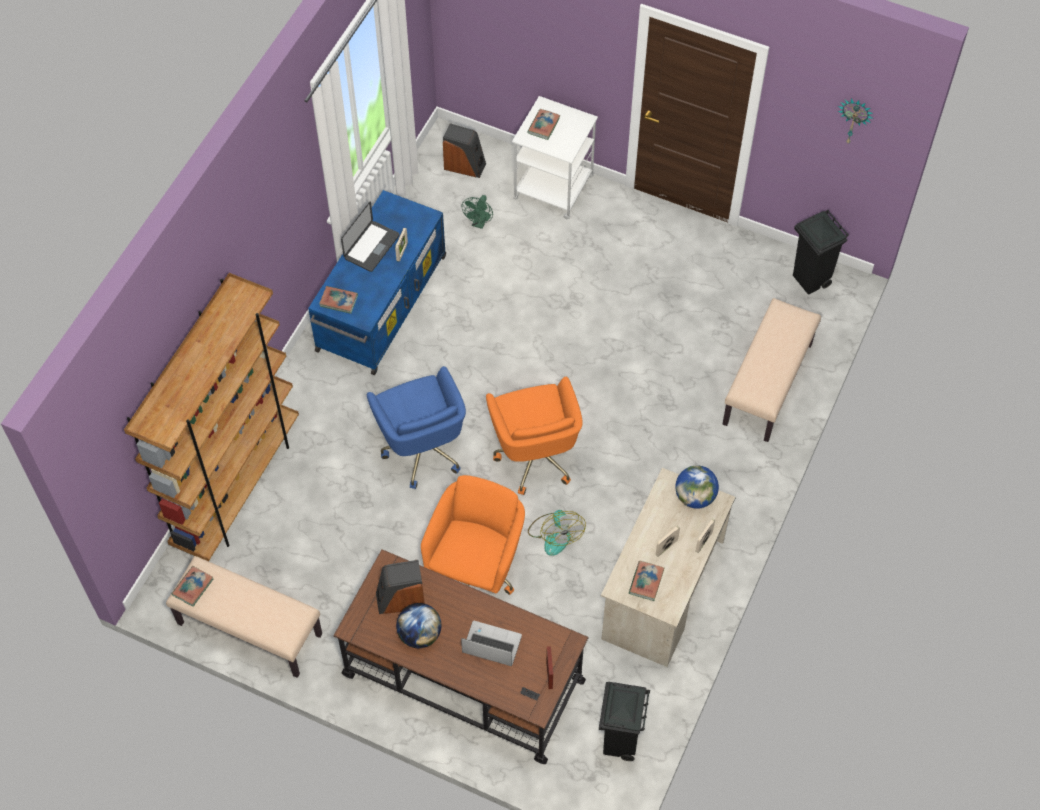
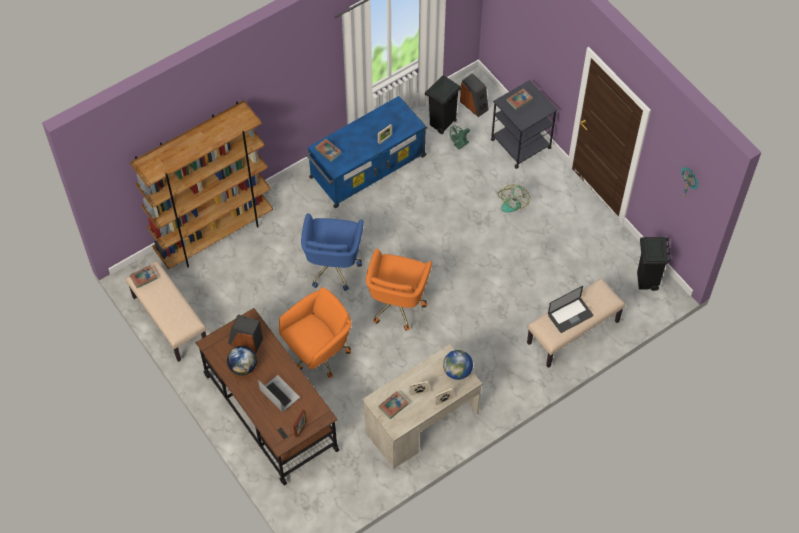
camera: 30 degrees right, 0 degrees up
laptop [341,201,400,272] -> laptop moved to [548,286,593,333]
white cart [512,96,598,219] -> black cart [491,80,558,169]
fan [528,510,586,556] -> fan moved to [498,185,530,213]
black trash can [599,682,650,761] -> black trash can moved to [425,75,461,134]

